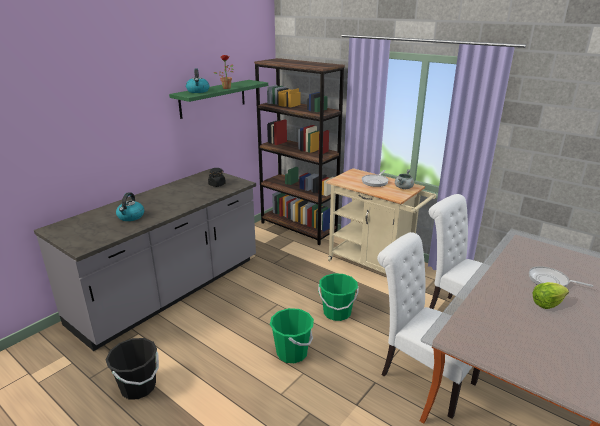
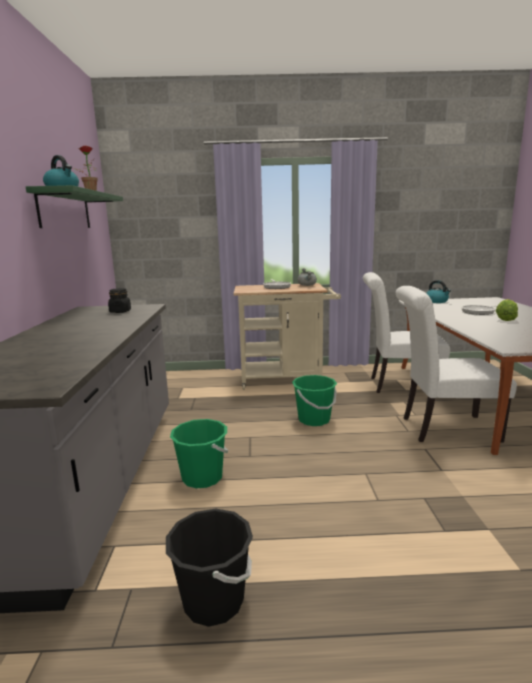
camera: 40 degrees left, 10 degrees down
kettle [116,192,144,221] -> kettle moved to [426,280,451,303]
brown bookcase [254,58,345,245] -> none
green bucket [270,308,314,363] -> green bucket moved to [170,419,229,488]

